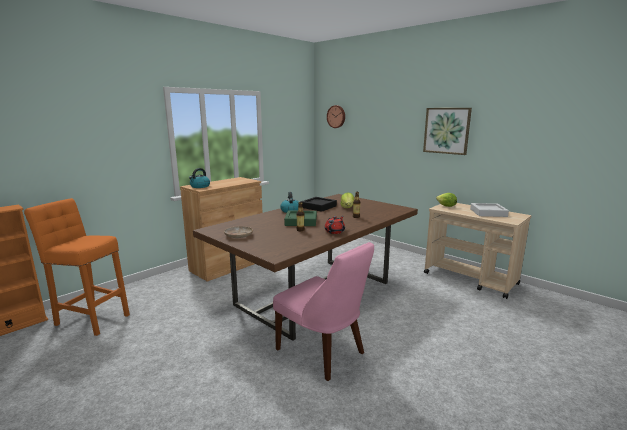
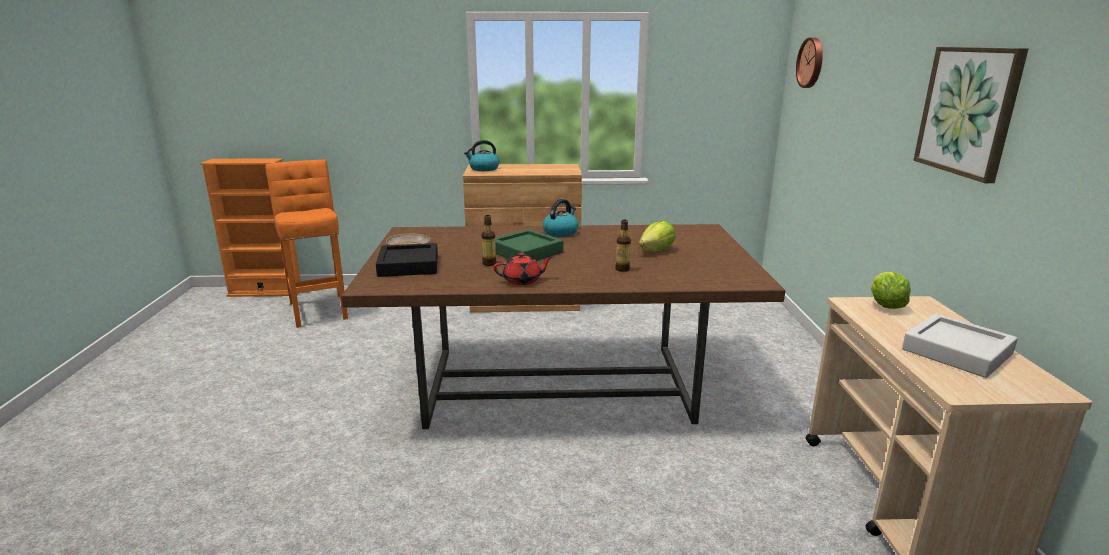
camera: 45 degrees right, 5 degrees up
pink chair [273,242,374,381] -> none
black tray [301,197,337,212] -> black tray moved to [376,243,438,277]

